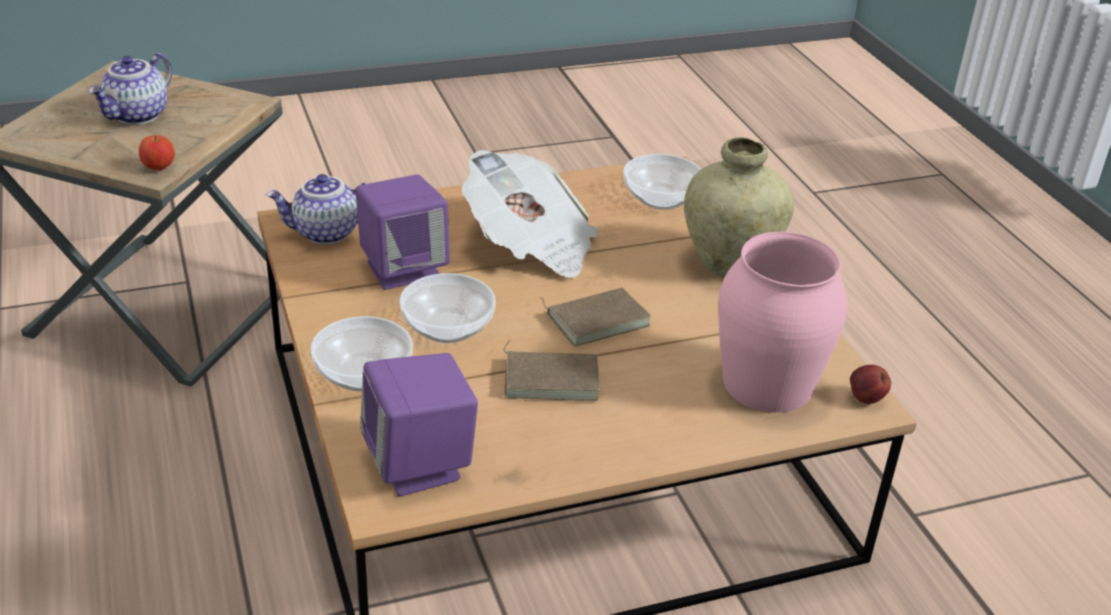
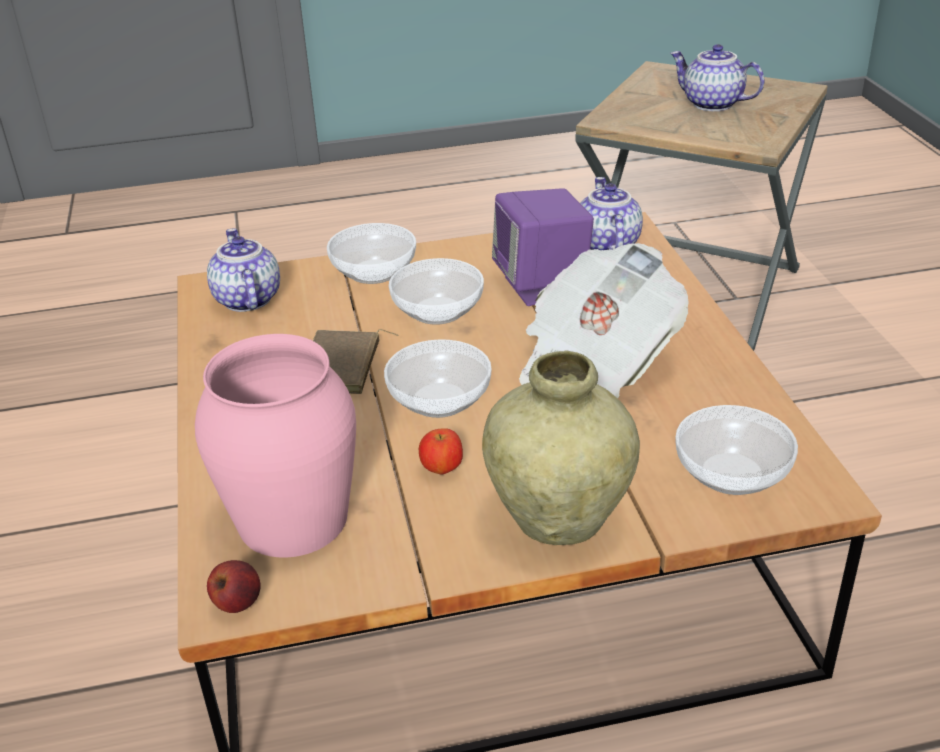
camera: 100 degrees right, 0 degrees up
apple [139,135,175,170] -> apple moved to [419,428,463,474]
purple speaker [360,353,478,497] -> teapot [207,228,280,312]
brown book [539,288,651,346] -> bowl [384,339,492,418]

